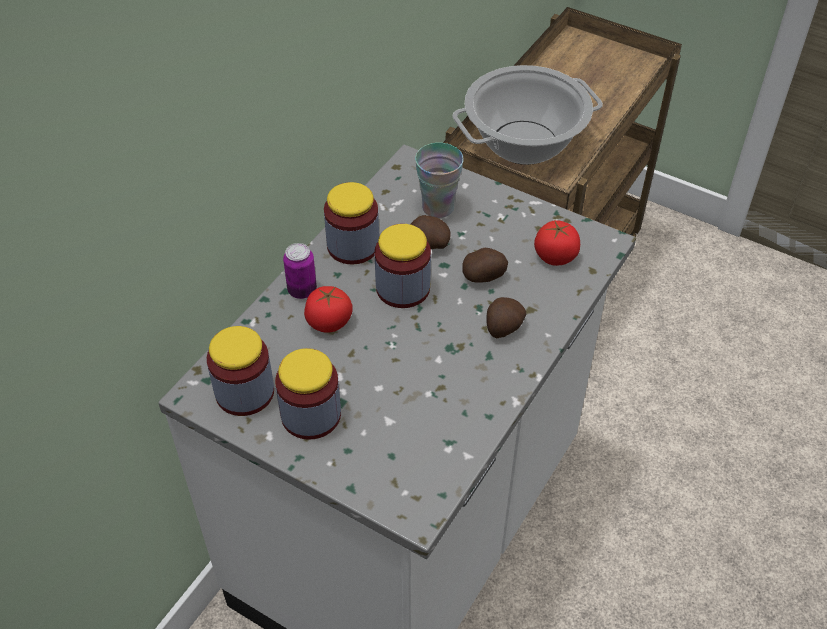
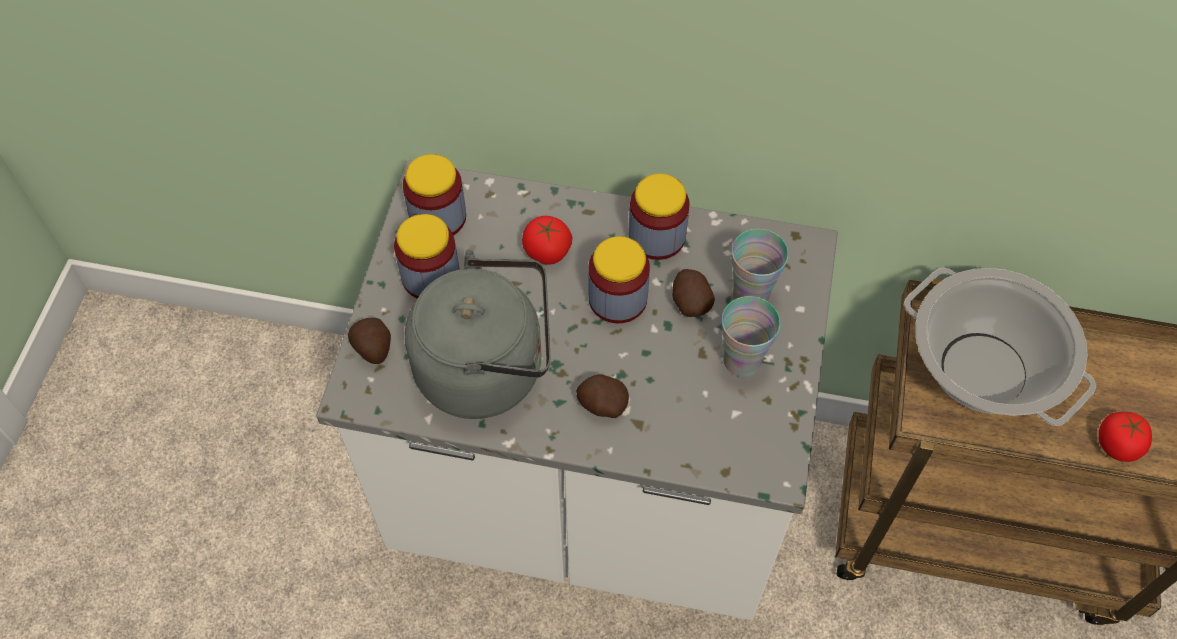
camera: 70 degrees right, 10 degrees up
can [283,243,317,299] -> none
potato [462,248,508,283] -> potato moved to [348,318,391,364]
tomato [534,220,580,266] -> tomato moved to [1099,412,1152,462]
none -> grey kettle [405,249,550,419]
none -> cup [722,296,780,377]

